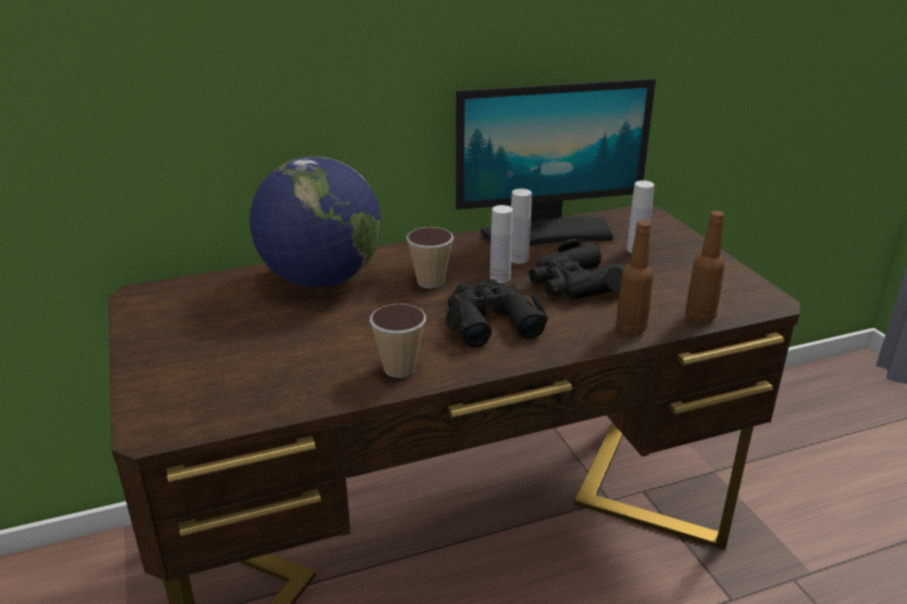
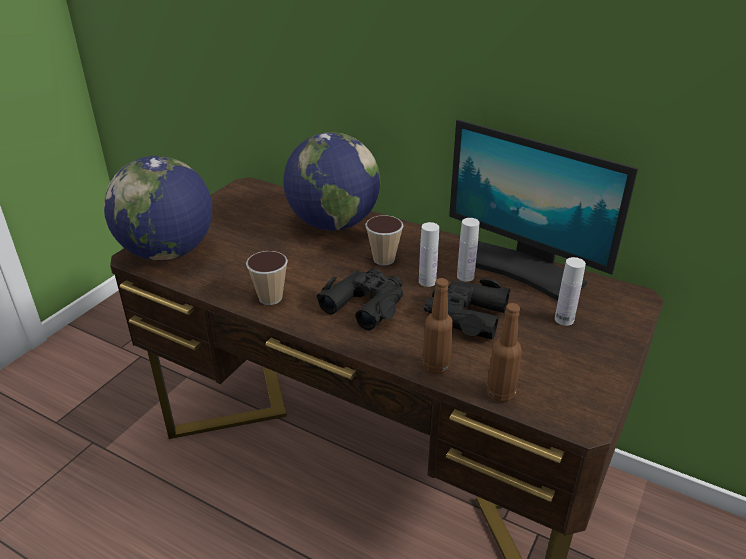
camera: 50 degrees right, 5 degrees up
none -> globe [104,156,212,260]

